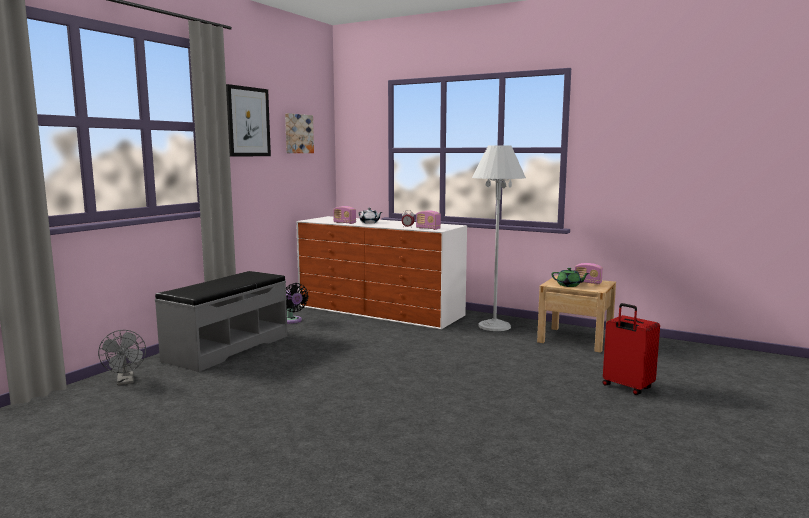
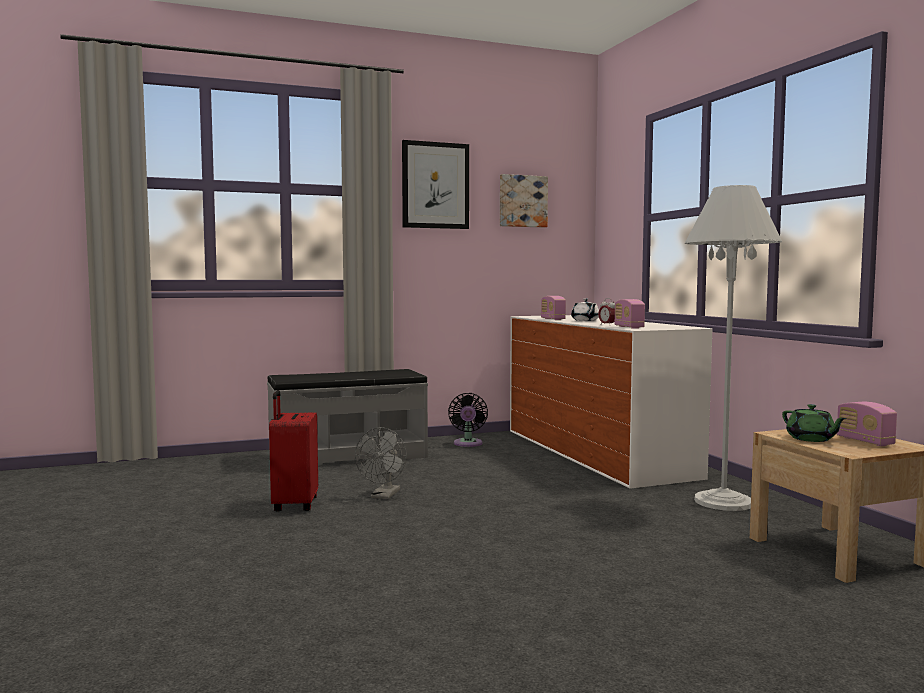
camera: 40 degrees right, 5 degrees down
grey fan [98,330,146,385] -> grey fan moved to [355,427,407,499]
red suitcase [602,303,660,395] -> red suitcase moved to [269,390,318,511]

